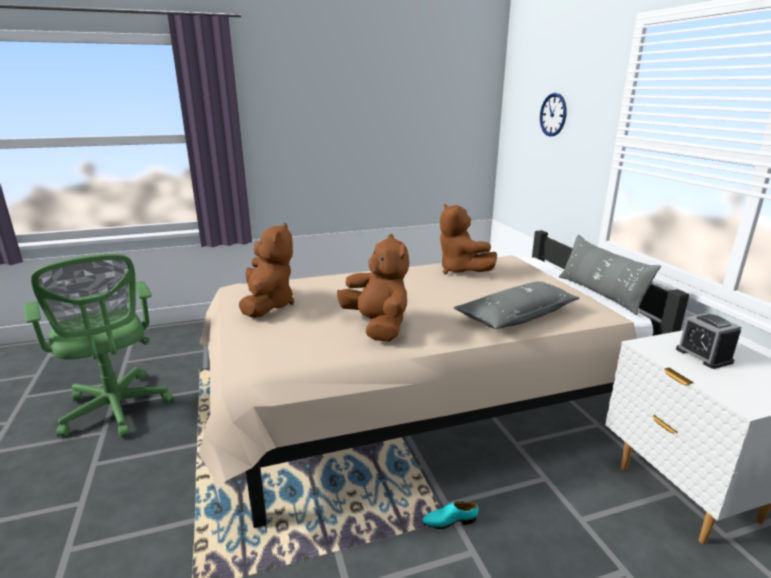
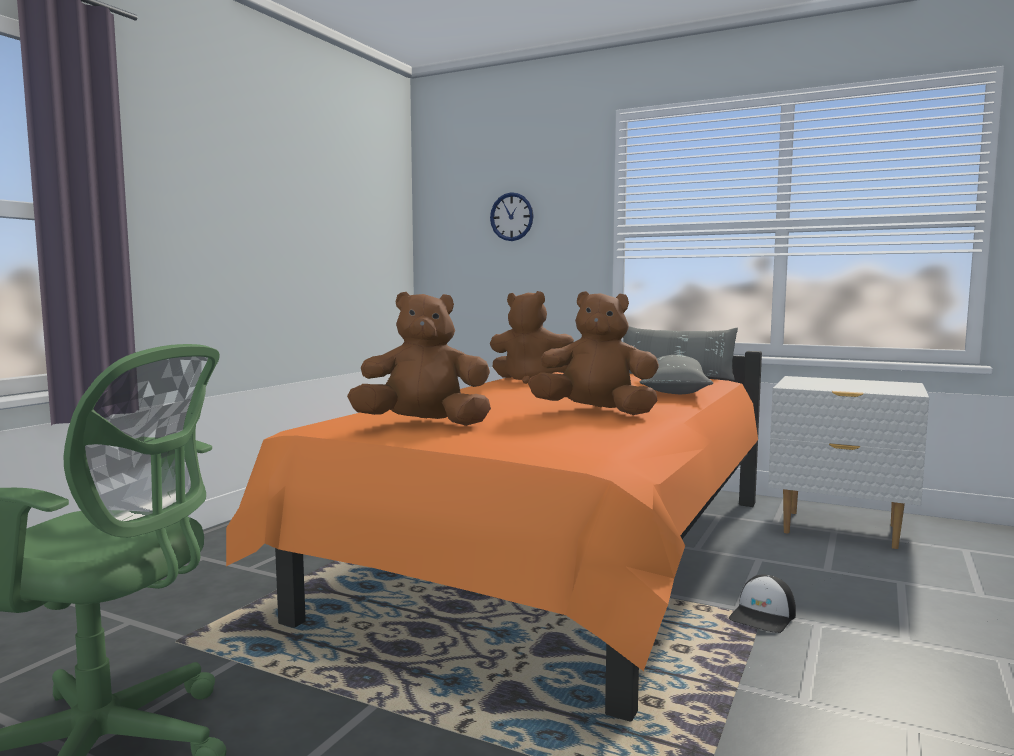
camera: 45 degrees left, 15 degrees down
beige bed [199,230,689,528] -> orange bed [226,348,762,722]
brown plush toy [239,223,294,318] -> brown plush toy turned 45 degrees counterclockwise [347,292,491,426]
turquoise shoe [422,501,478,529] -> cap [729,575,796,633]
alarm clock [676,313,741,369] -> none

